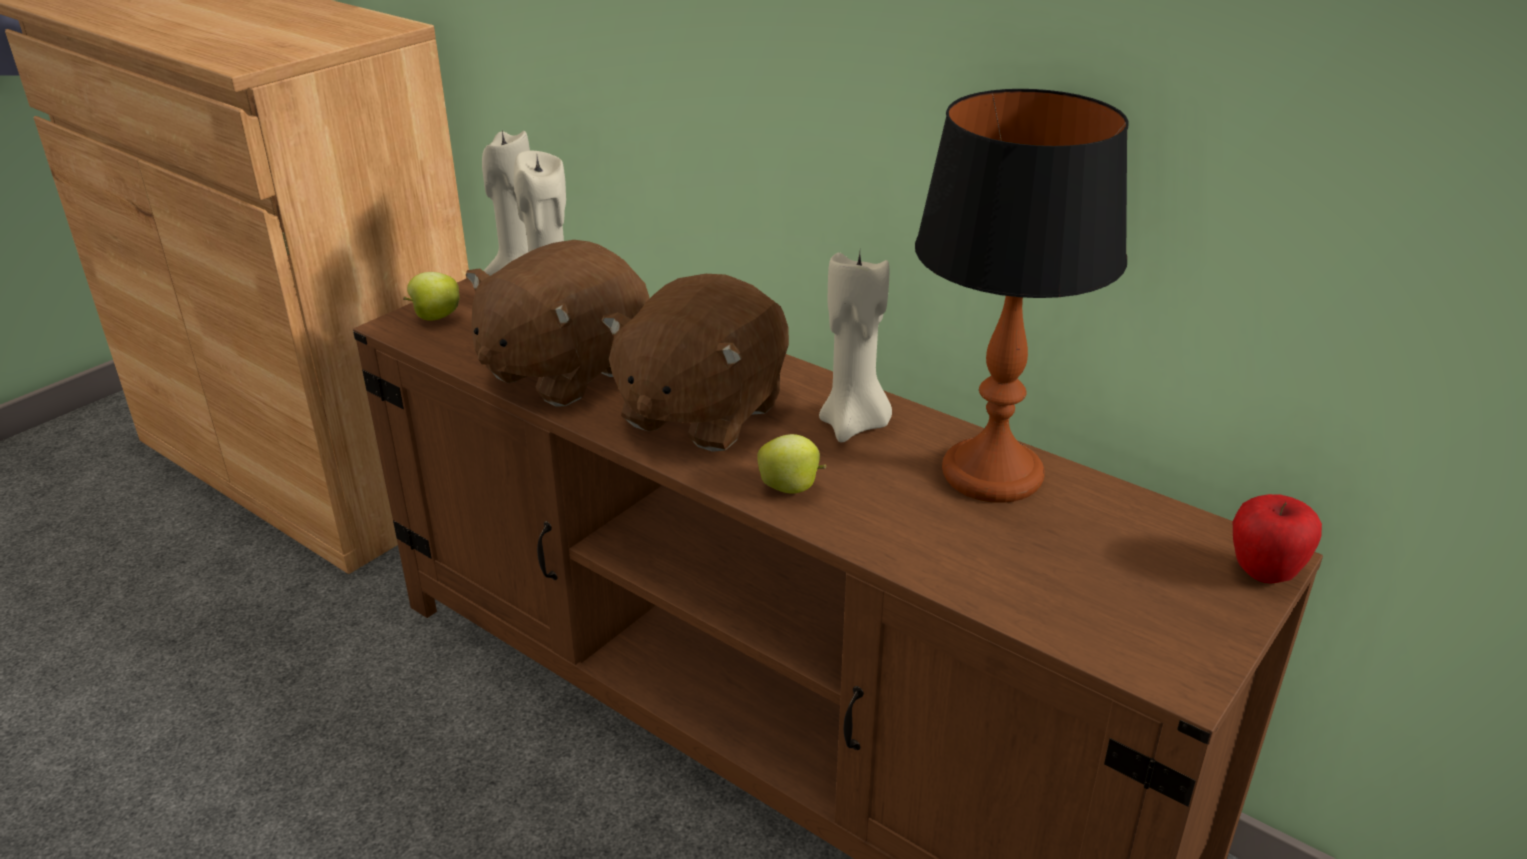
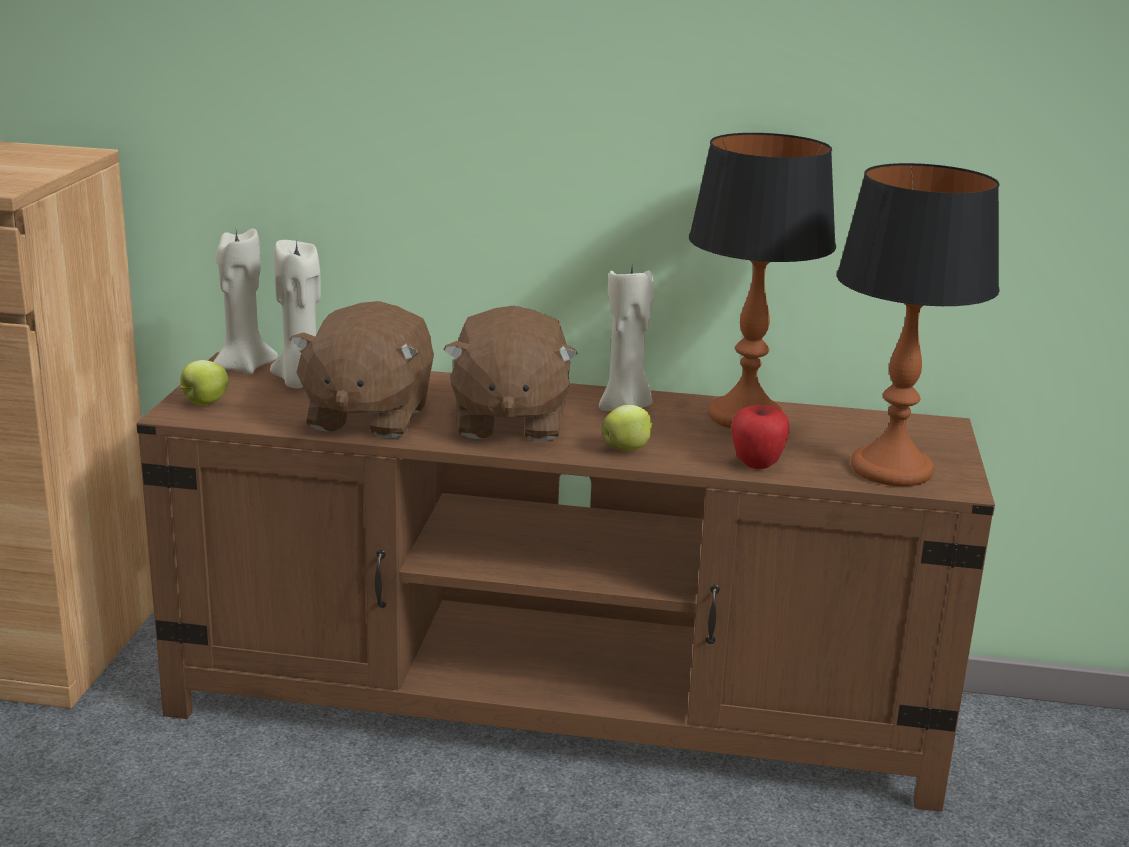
camera: 30 degrees left, 10 degrees down
apple [1233,494,1322,584] -> apple moved to [731,405,790,469]
none -> table lamp [837,163,1000,486]

